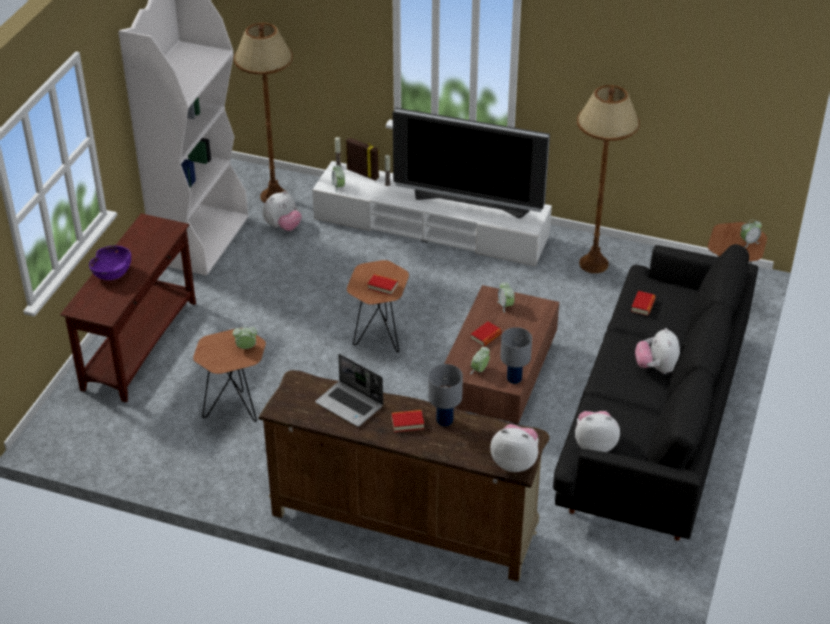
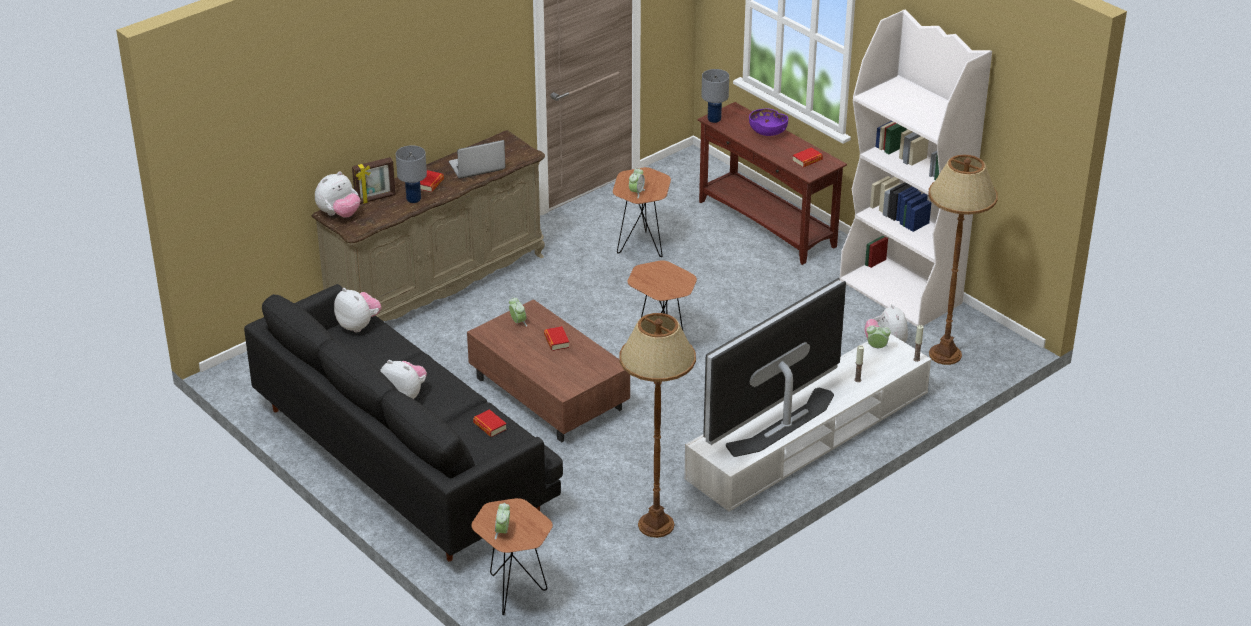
camera: 120 degrees right, 5 degrees down
picture frame [346,137,379,181] -> picture frame moved to [352,157,396,204]
book [368,274,398,296] -> book moved to [792,147,823,168]
alarm clock [497,282,514,313] -> none
grey table lamp [500,327,532,384] -> grey table lamp moved to [701,69,729,123]
plush toy [575,411,620,452] -> plush toy turned 75 degrees counterclockwise [334,288,381,333]

